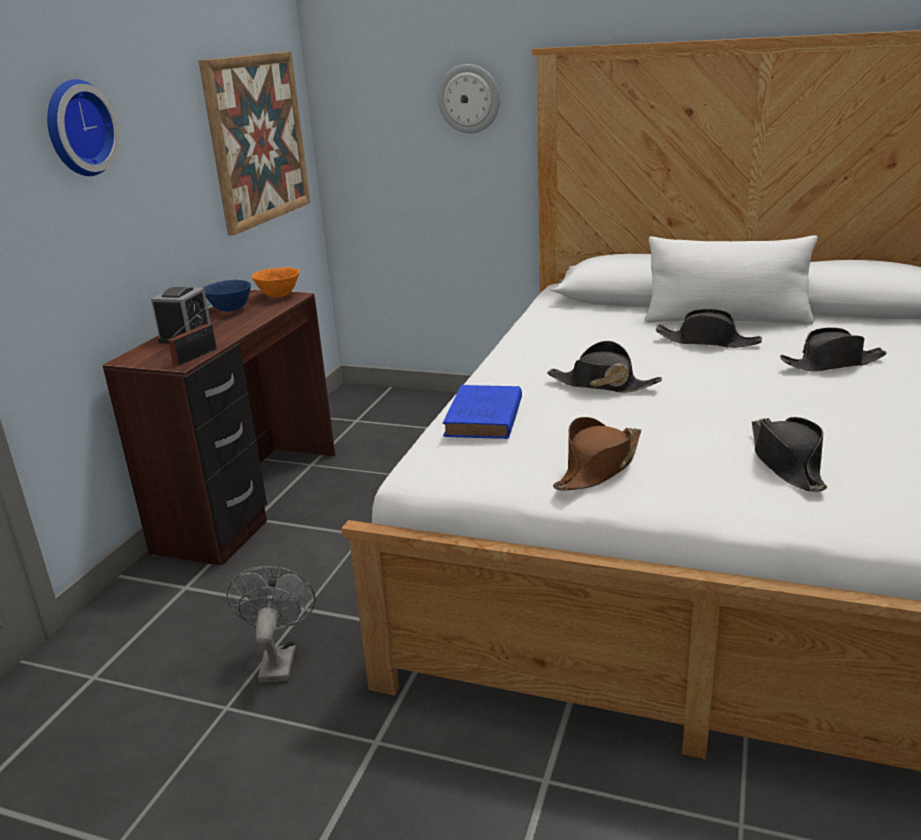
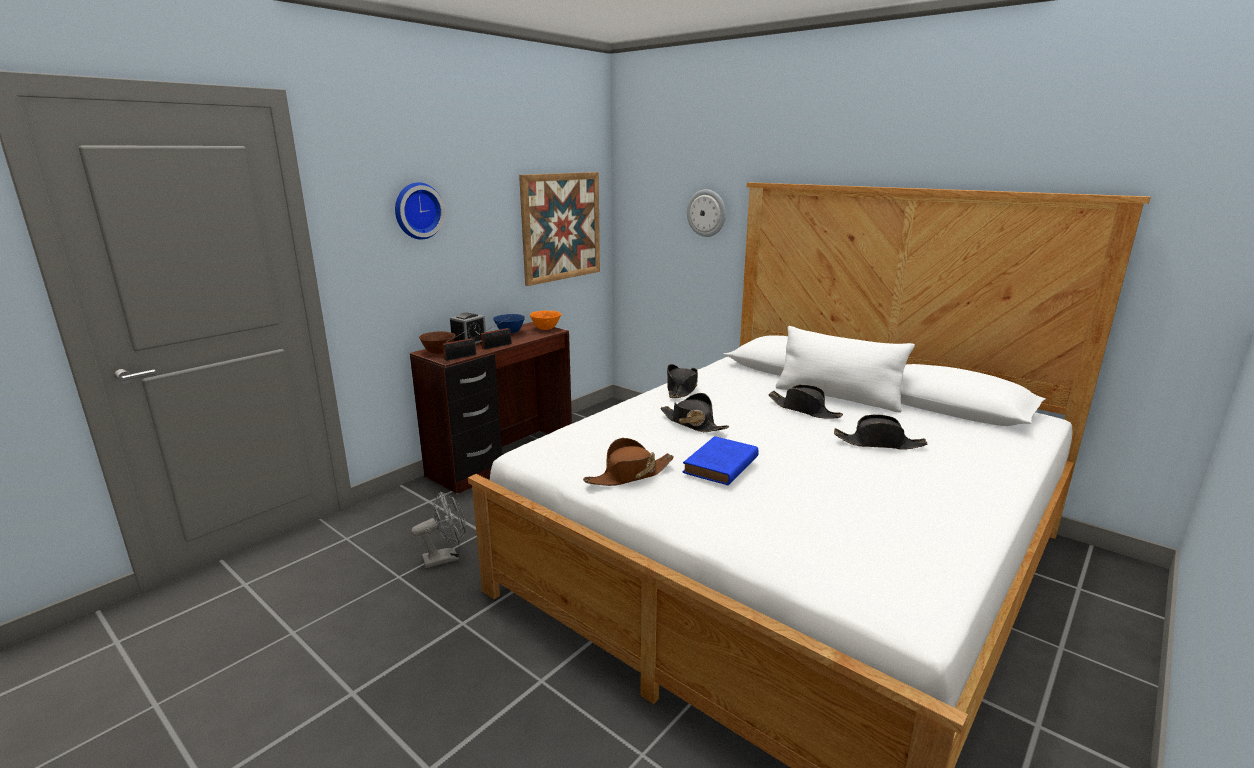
camera: 20 degrees right, 5 degrees down
grey fan [226,566,315,683] -> grey fan turned 45 degrees clockwise [411,491,466,568]
blue book [443,385,522,439] -> blue book moved to [683,436,759,486]
black hat [752,417,827,492] -> black hat moved to [667,364,698,398]
none -> brown bowl [419,331,456,354]
none -> radio [481,317,512,349]

